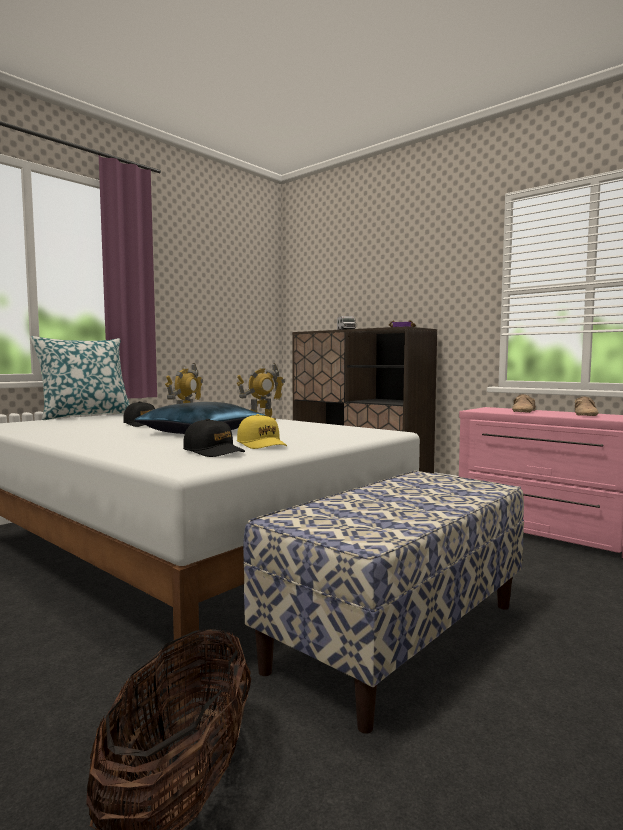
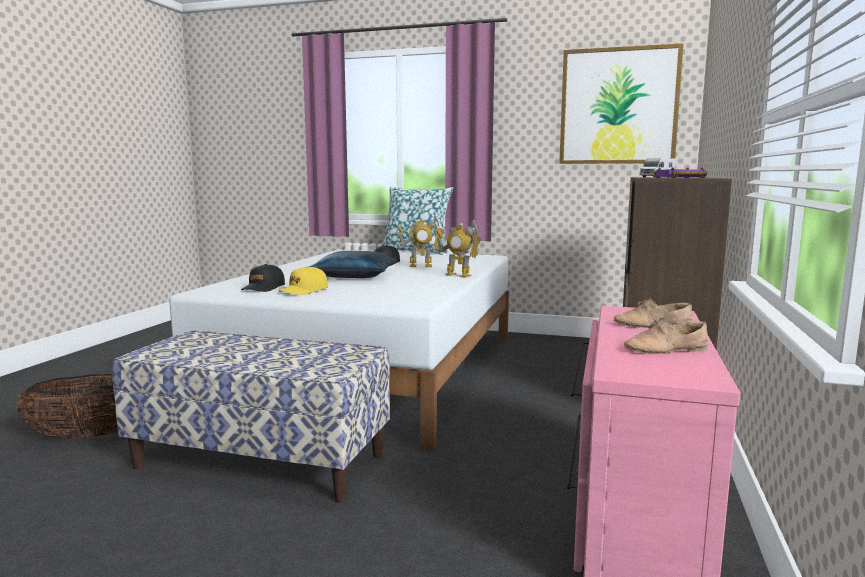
camera: 65 degrees right, 5 degrees up
none -> picture [559,43,684,164]

